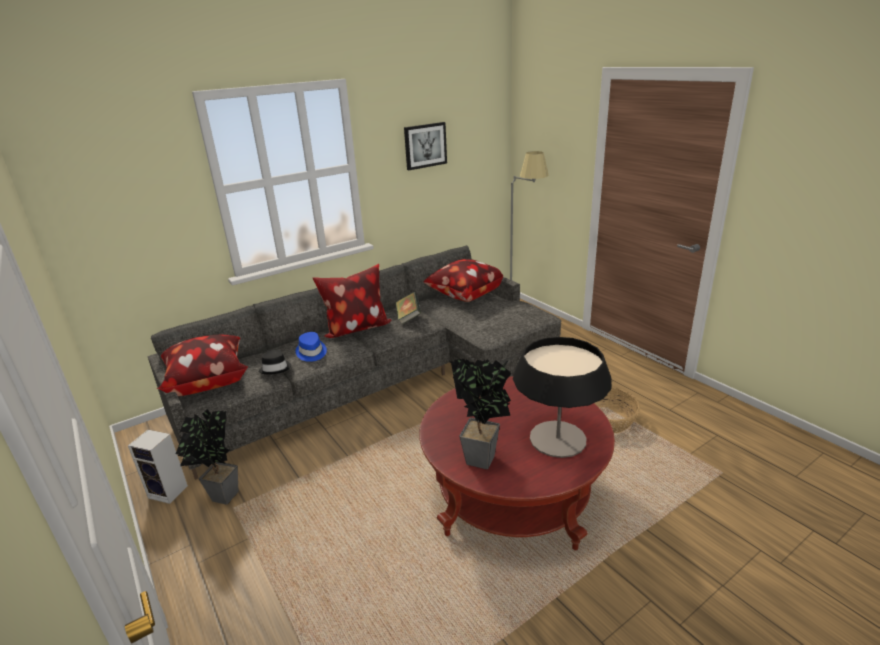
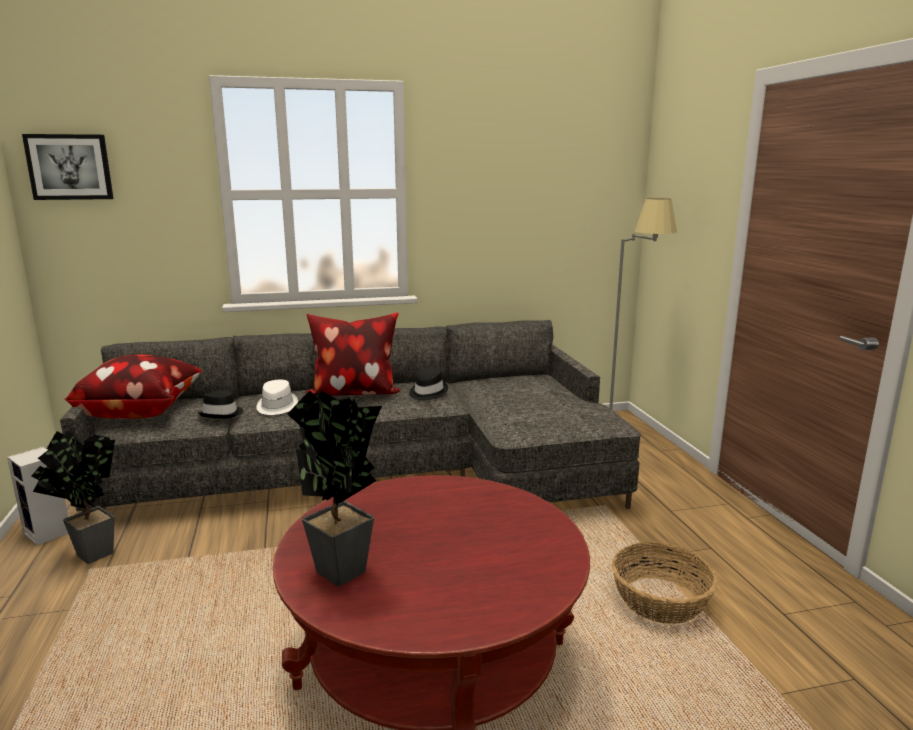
camera: 20 degrees right, 10 degrees down
blue hat [296,332,327,362] -> white hat [256,380,298,415]
book [395,292,421,324] -> black hat [409,368,448,400]
picture [404,122,447,170] -> picture moved to [22,134,113,200]
pillow [423,259,503,302] -> none
table lamp [513,337,611,458] -> none

